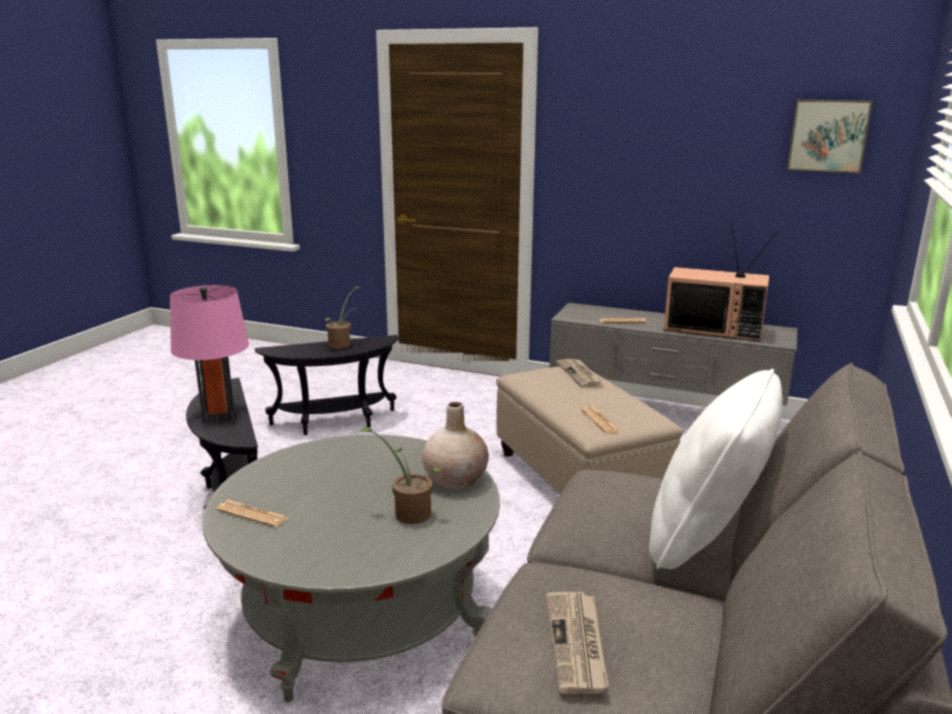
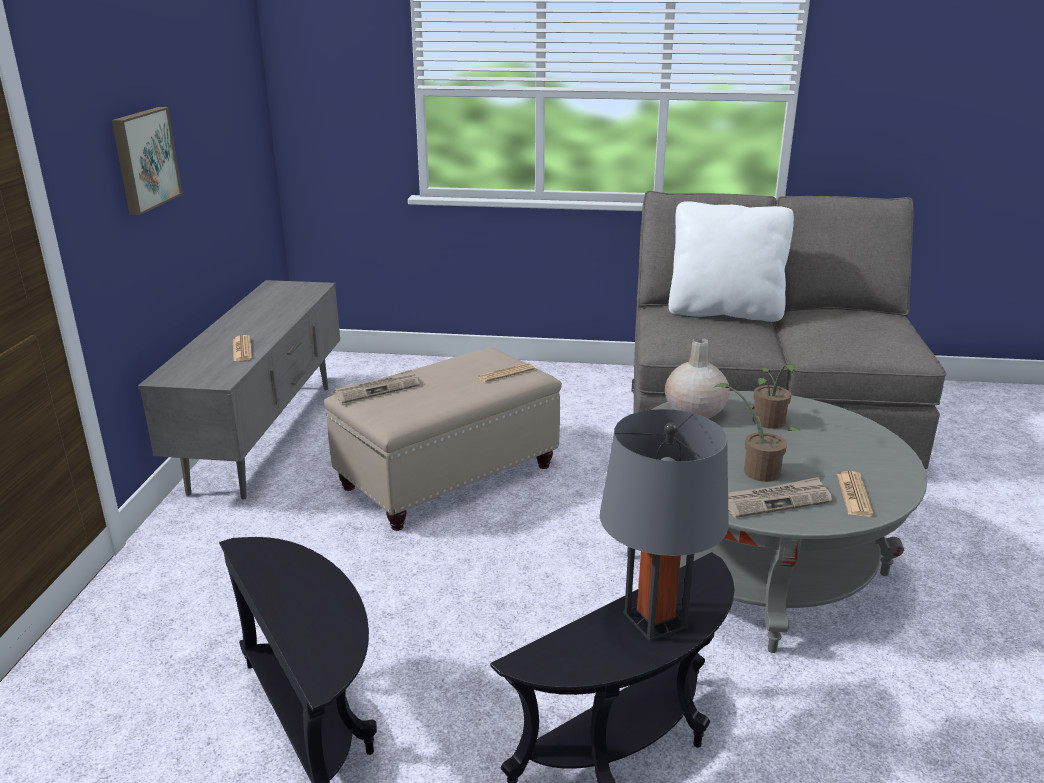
camera: 105 degrees left, 5 degrees up
pink table lamp [170,285,249,423] -> grey table lamp [600,409,729,642]
potted plant [326,287,362,349] -> potted plant moved to [715,383,800,482]
newspaper [546,592,609,694] -> newspaper moved to [728,477,832,518]
television [664,220,779,341] -> none
picture [787,100,873,173] -> picture moved to [112,107,182,215]

